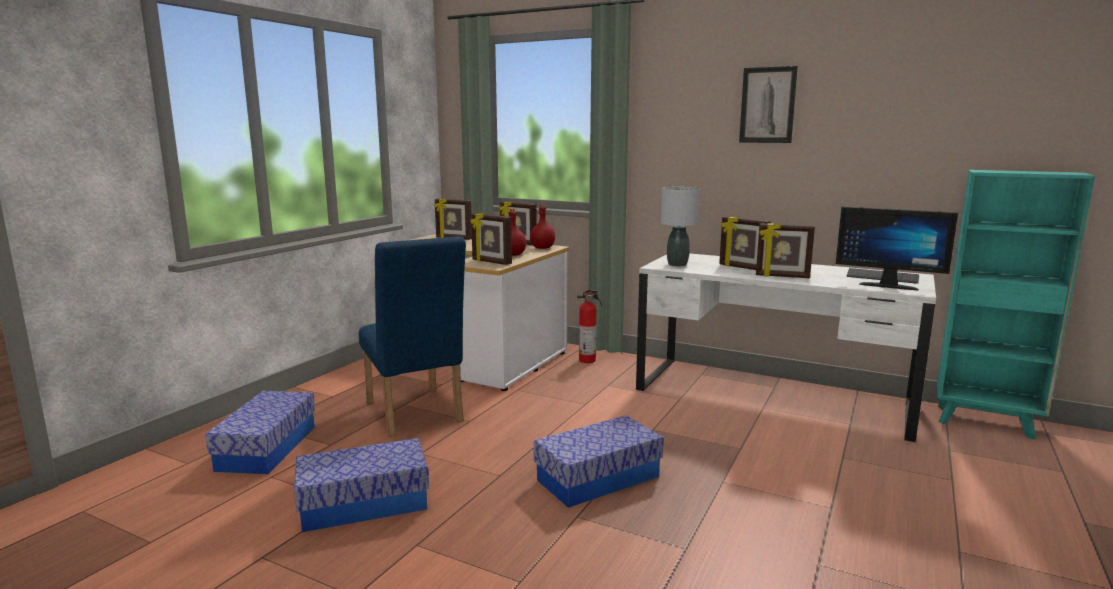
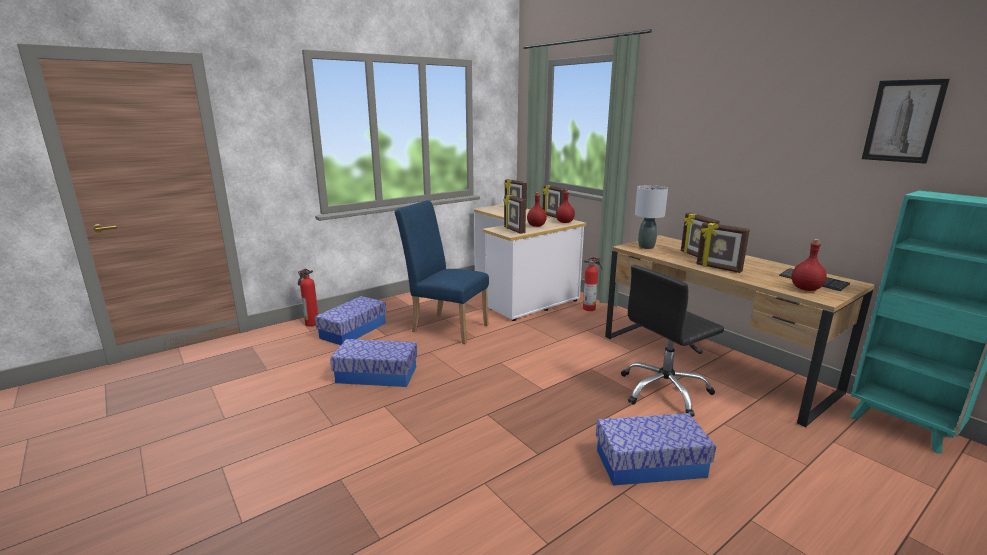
camera: 25 degrees right, 5 degrees up
blue chair [359,236,466,437] -> blue chair turned 120 degrees clockwise [395,200,489,344]
storage box [534,415,664,508] -> storage box moved to [596,413,716,486]
white desk [636,253,936,442] -> brown desk [605,235,875,427]
picture [739,66,798,143] -> picture moved to [862,79,950,164]
monitor [836,207,958,291] -> red bottle [792,239,827,291]
none -> fire extinguisher [298,269,318,327]
none -> black office chair [621,265,724,417]

